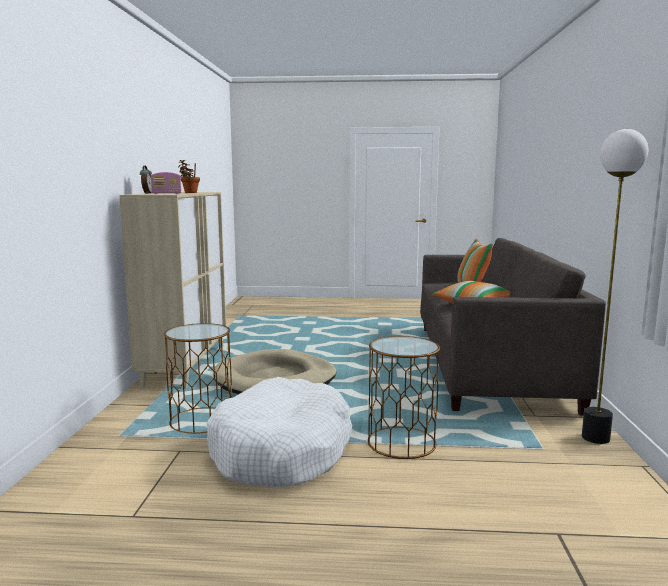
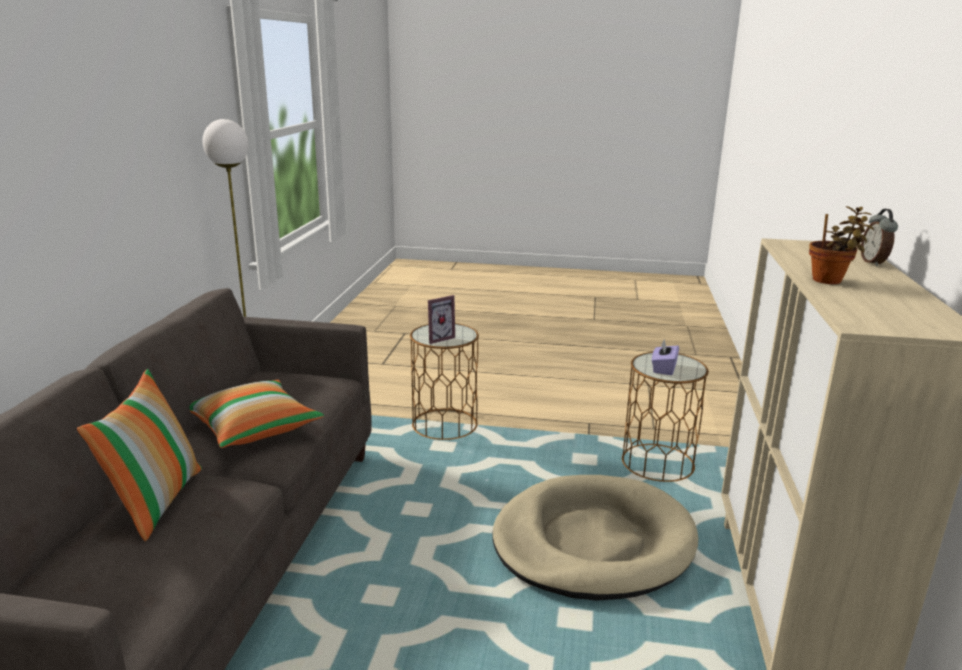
camera: 175 degrees left, 10 degrees up
radio [151,172,181,194] -> none
white dog bed [206,377,352,487] -> none
none -> picture frame [428,295,455,344]
none -> purple tissue box [652,339,679,375]

